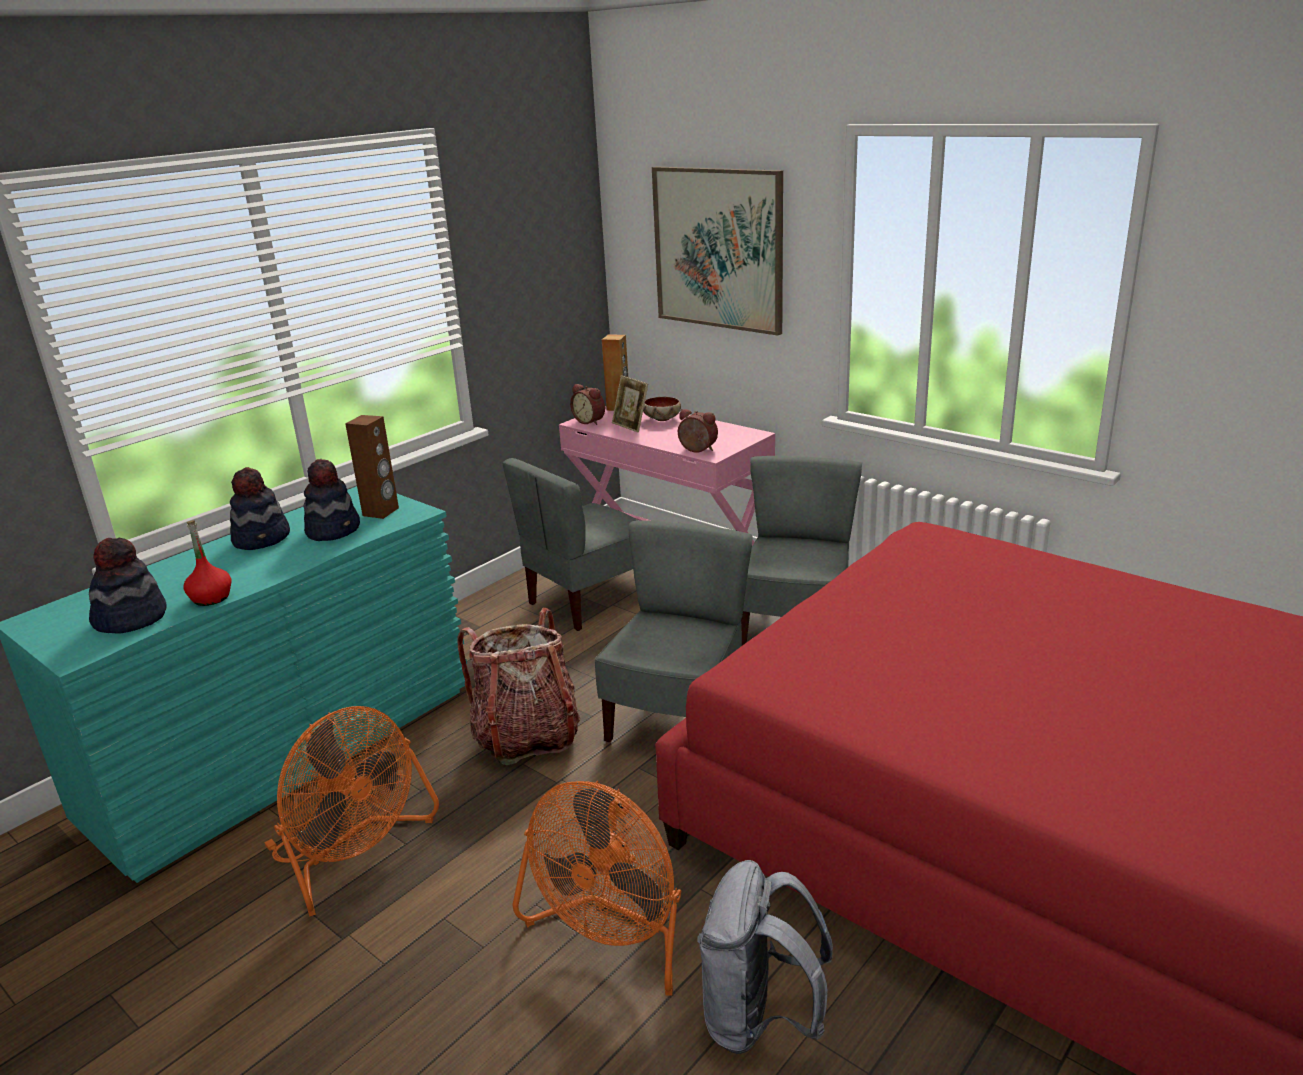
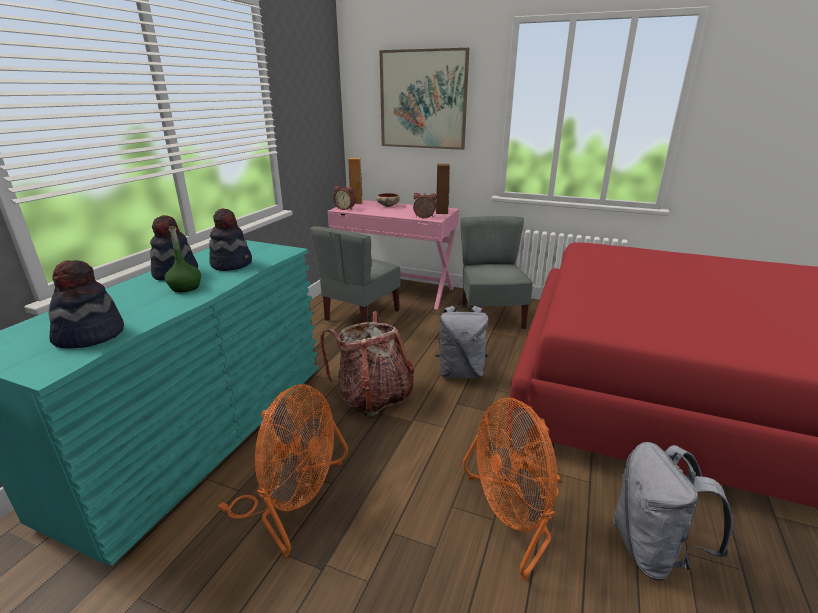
camera: 20 degrees left, 0 degrees up
red bottle [183,520,232,606] -> none
brown speaker [345,415,399,519] -> brown speaker moved to [436,164,450,214]
orange fan [513,781,681,996] -> orange fan turned 60 degrees clockwise [463,398,562,581]
grey chair [595,520,753,742] -> grey backpack [435,306,489,378]
picture frame [612,375,648,432] -> none
none -> green bottle [165,226,201,292]

